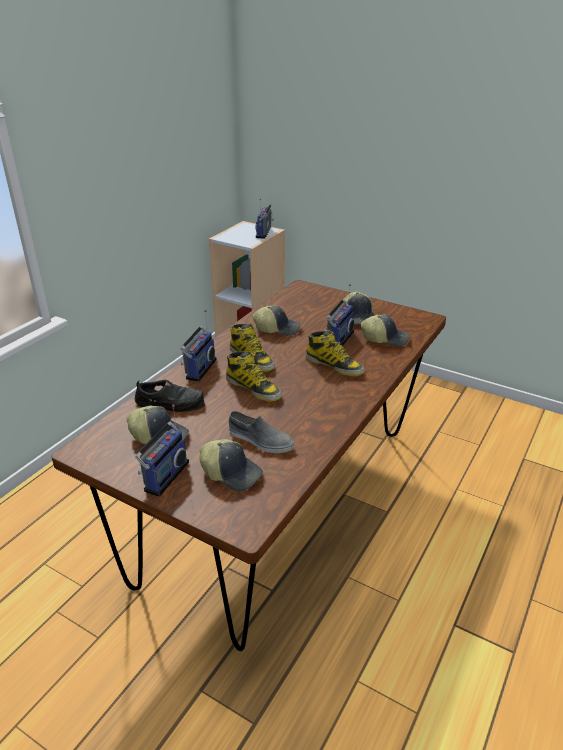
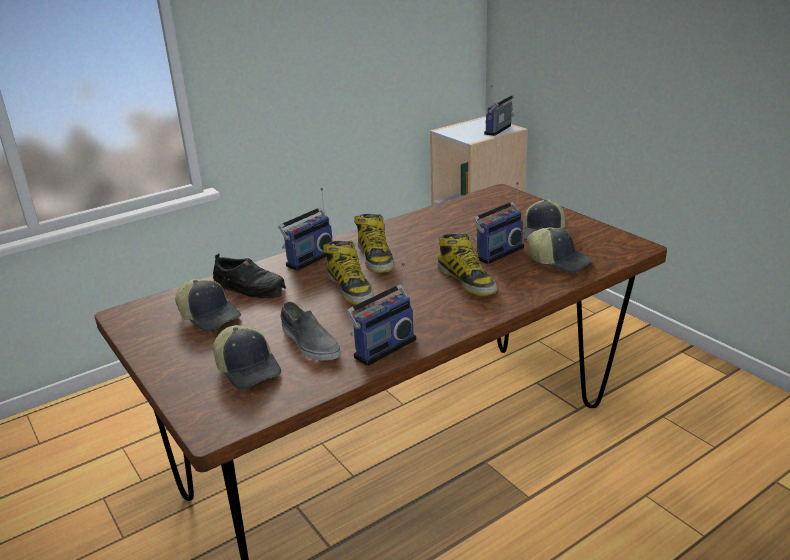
camera: 25 degrees right, 5 degrees down
radio [135,405,189,497] -> radio moved to [346,262,416,366]
cap [252,305,301,336] -> none

